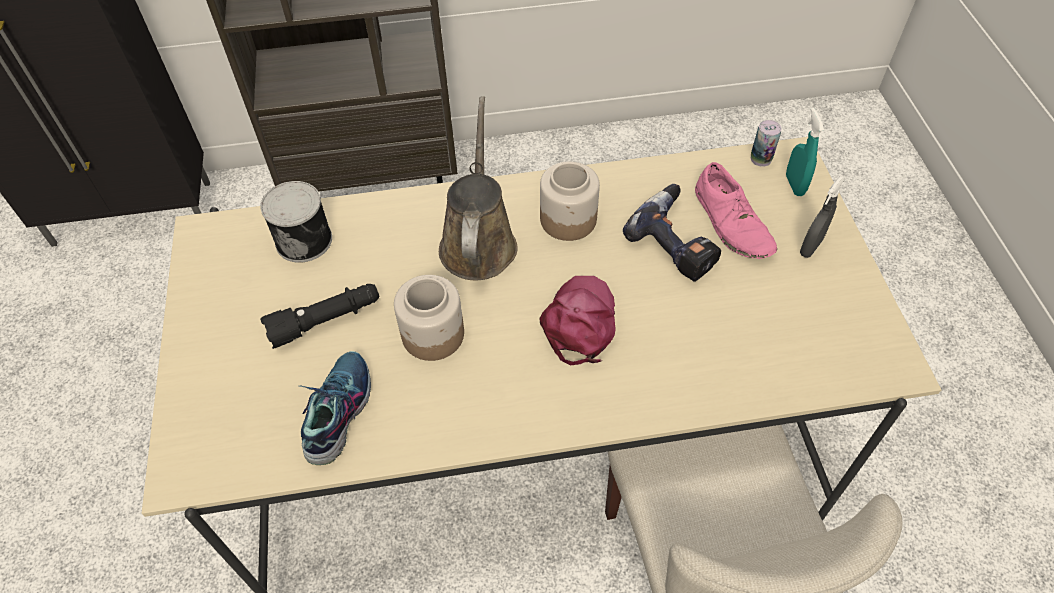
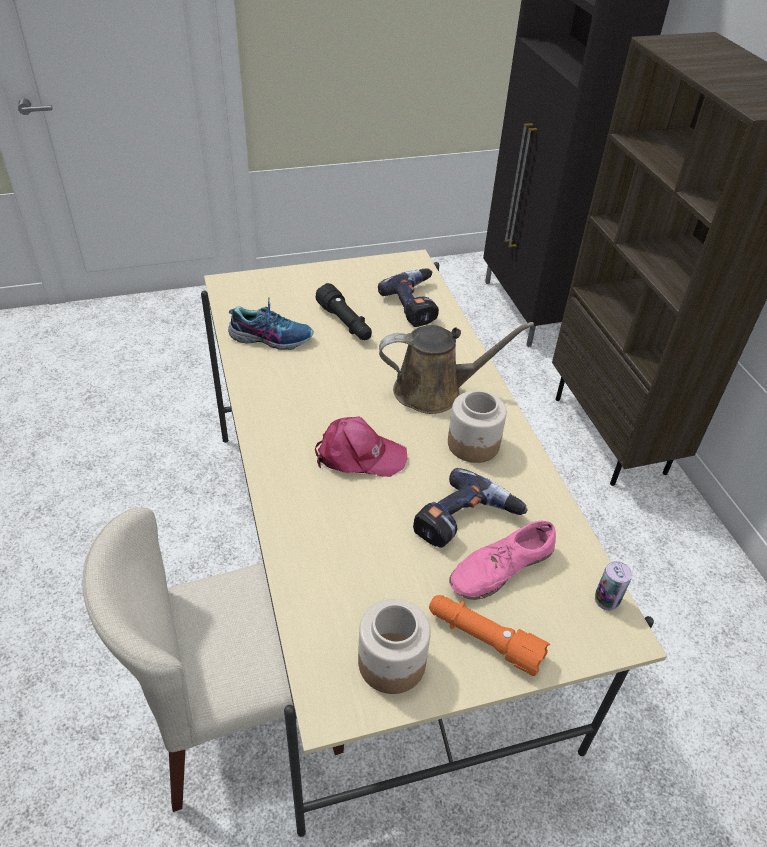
camera: 80 degrees right, 10 degrees down
can [260,181,332,263] -> power drill [378,268,439,327]
jar [394,275,464,361] -> jar moved to [358,599,431,694]
turquoise spray bottle [786,108,824,196] -> none
grey spray bottle [800,176,845,258] -> orange flashlight [429,595,550,676]

